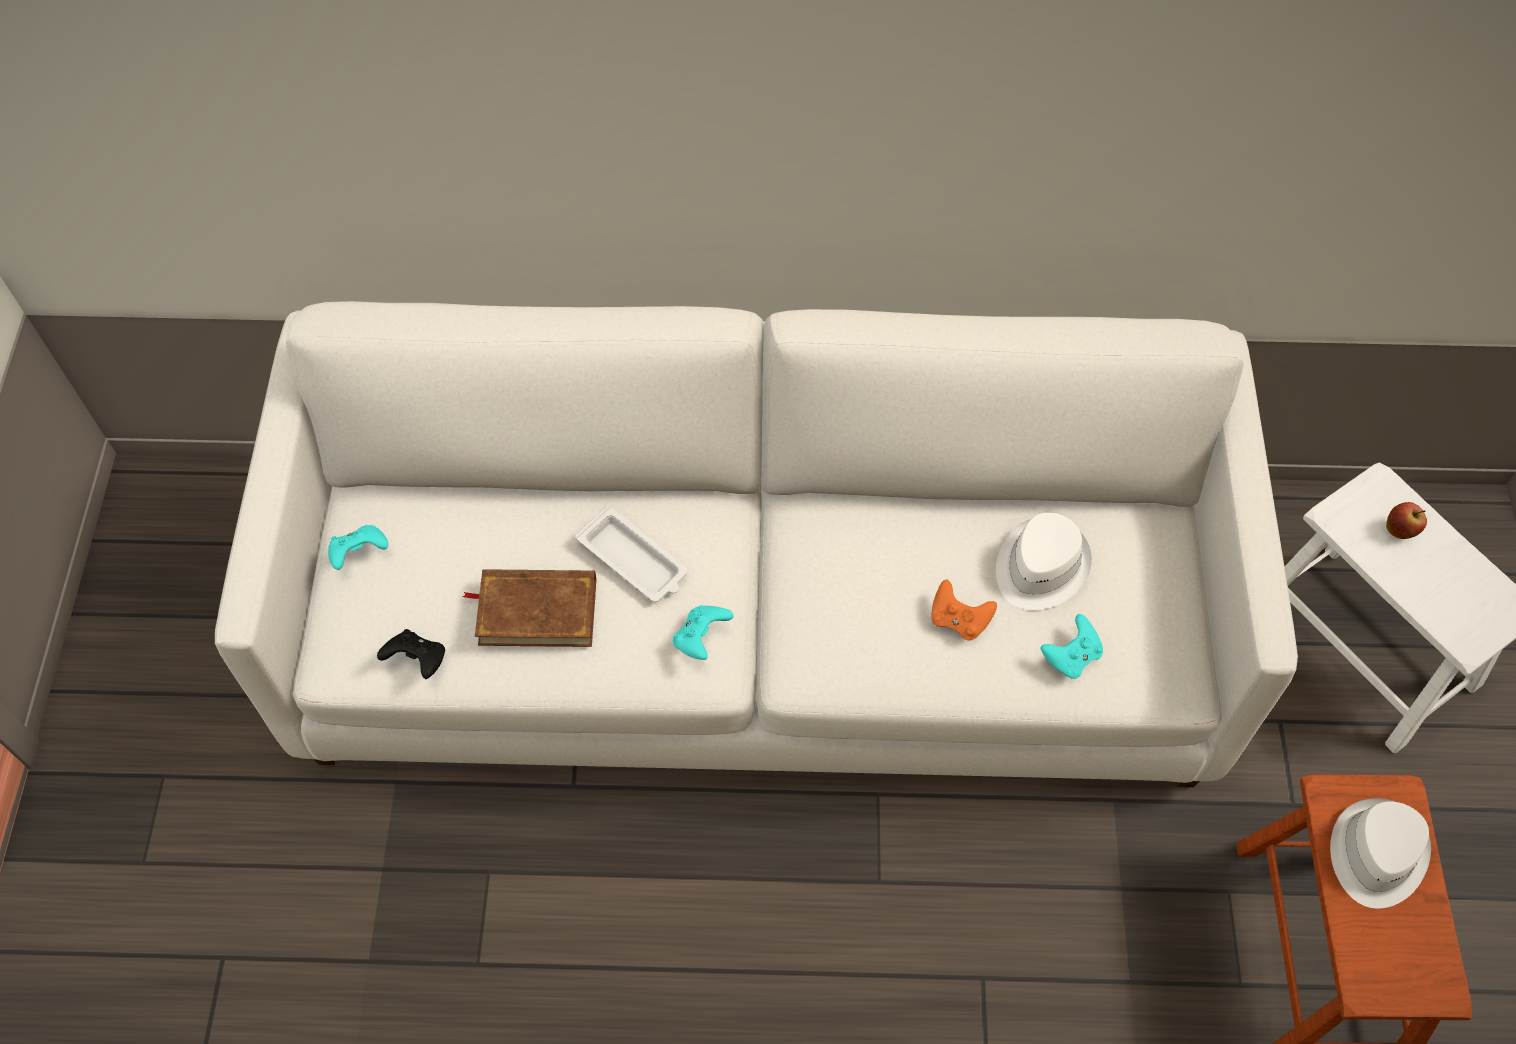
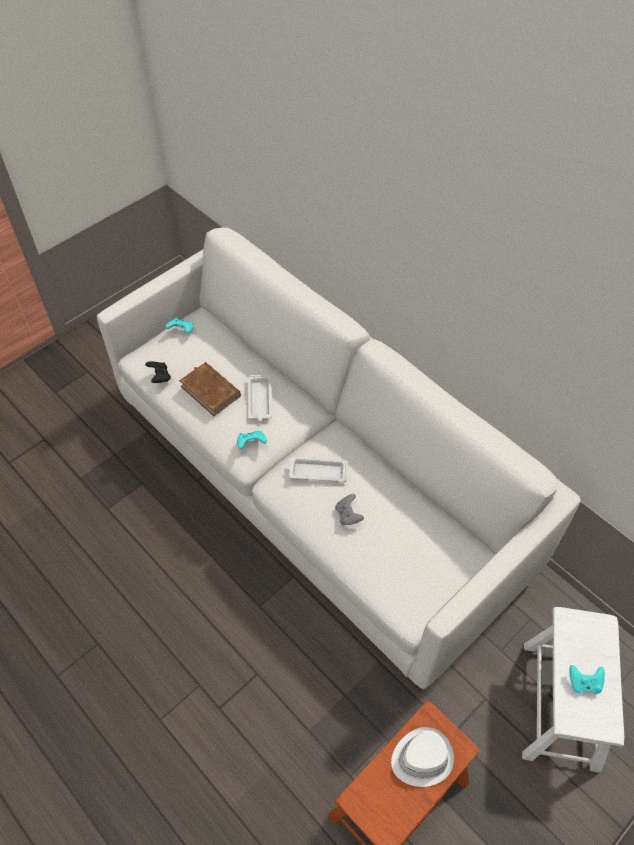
camera: 45 degrees right, 5 degrees down
orange game controller [931,580,997,641] -> grey game controller [335,494,364,525]
white hat [996,513,1092,610] -> none
turquoise game controller [1041,614,1103,679] -> turquoise game controller moved to [569,665,605,694]
apple [1386,502,1427,539] -> none
none -> white tray [287,457,348,482]

